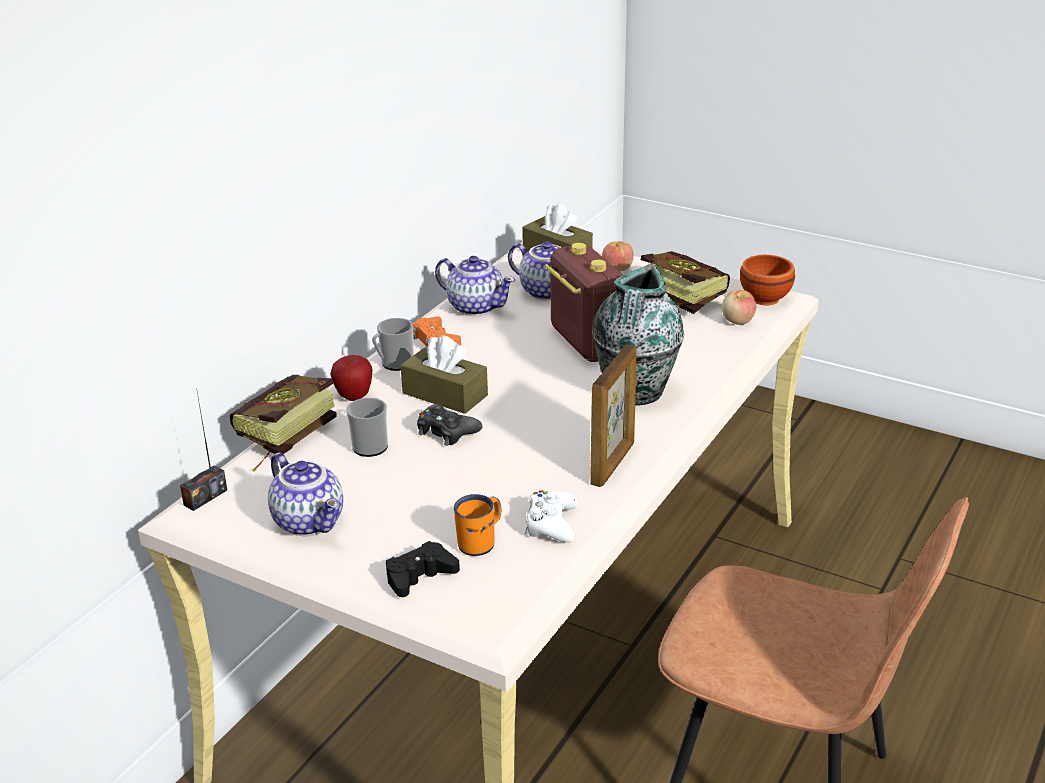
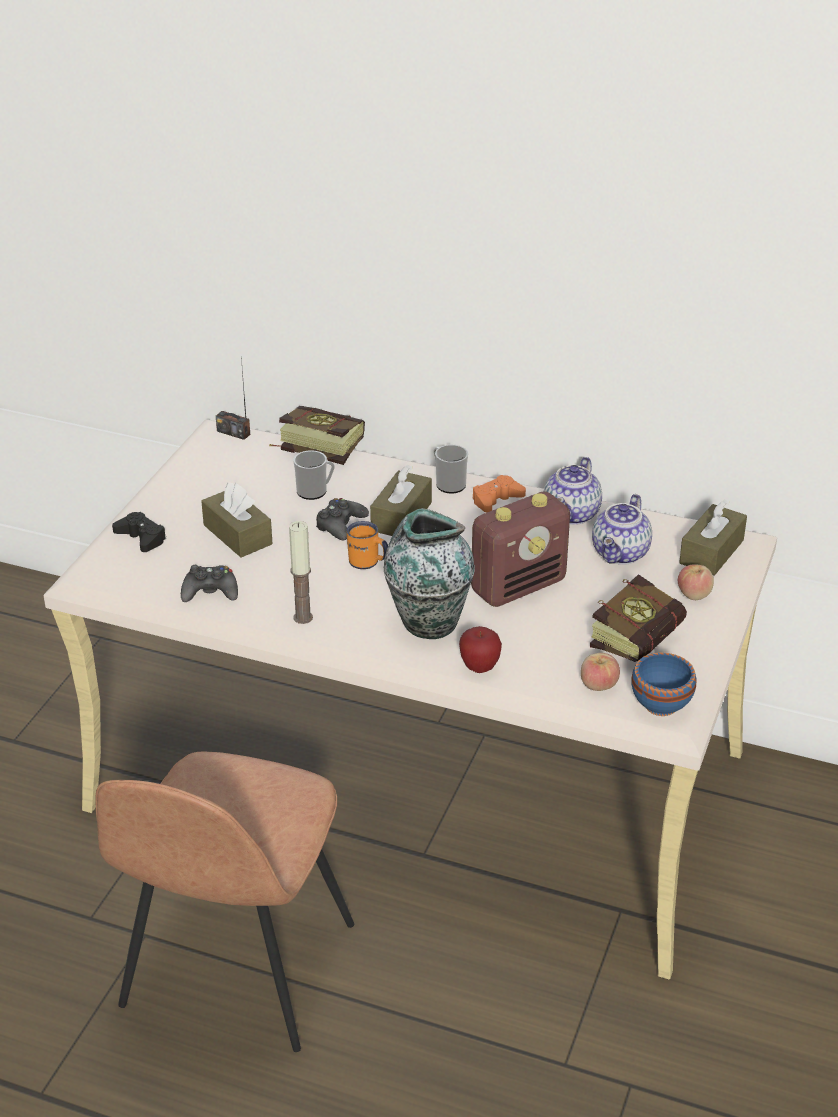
camera: 80 degrees right, 5 degrees up
teapot [268,453,343,536] -> none
apple [330,355,373,401] -> apple moved to [459,626,502,673]
orange mug [454,494,501,556] -> orange mug moved to [346,521,388,569]
white game controller [524,490,578,542] -> black game controller [181,565,238,602]
picture frame [590,345,636,487] -> candle [289,521,313,624]
brown bowl [740,255,795,306] -> blue bowl [631,653,696,716]
none -> brown tissue box [201,482,273,557]

